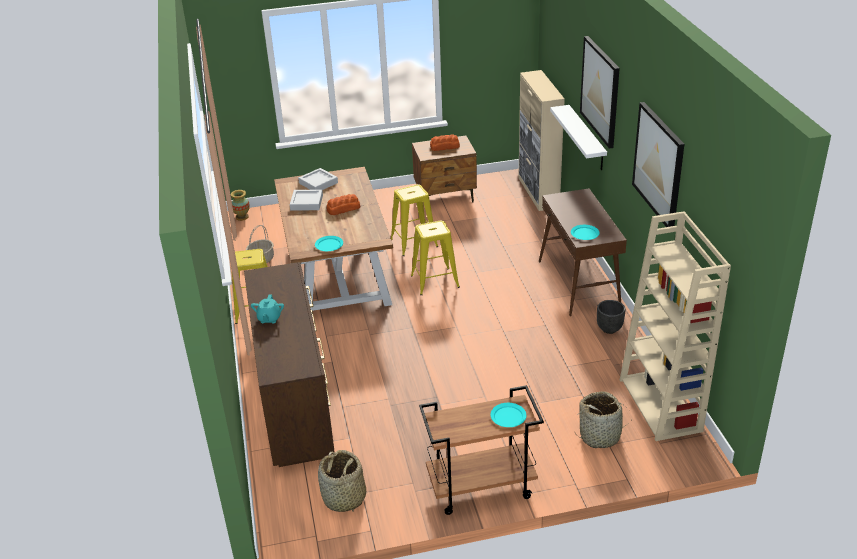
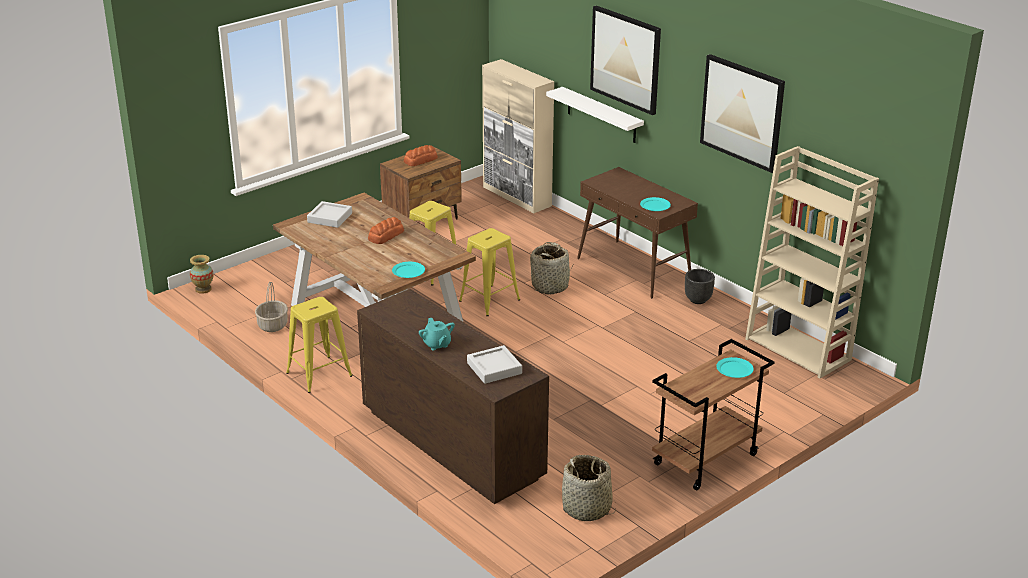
camera: 30 degrees left, 5 degrees down
grey tray [290,189,323,211] -> grey tray moved to [467,345,522,384]
basket [575,391,631,448] -> basket moved to [530,242,571,294]

